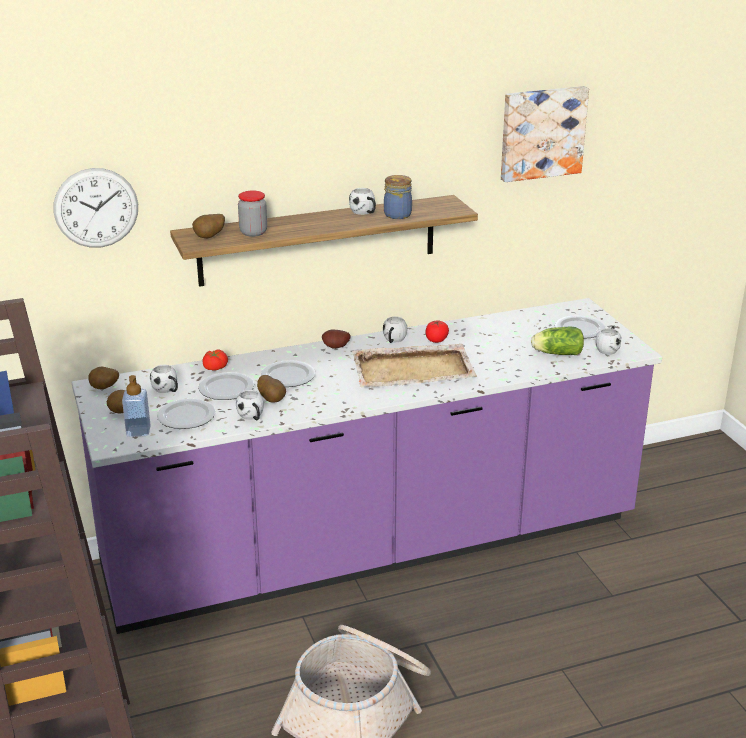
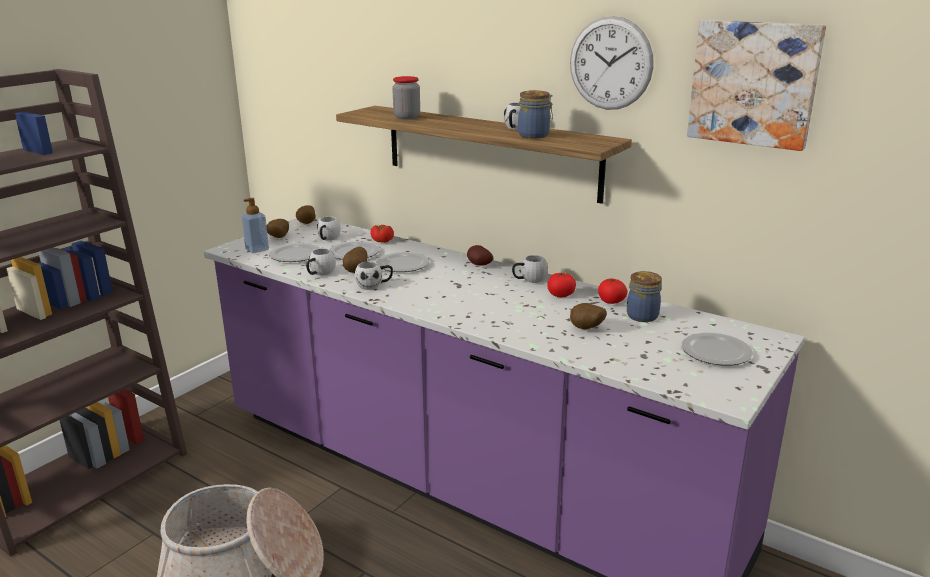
camera: 55 degrees right, 5 degrees down
wall clock [54,168,138,248] -> wall clock moved to [570,16,654,110]
potato [192,214,225,238] -> potato moved to [570,303,607,329]
beige tray [352,344,477,387] -> none
lettuce [531,326,584,355] -> none
white mug [596,326,621,355] -> white mug moved to [355,261,393,290]
none -> tomato [598,278,627,304]
none -> jar [627,271,662,322]

